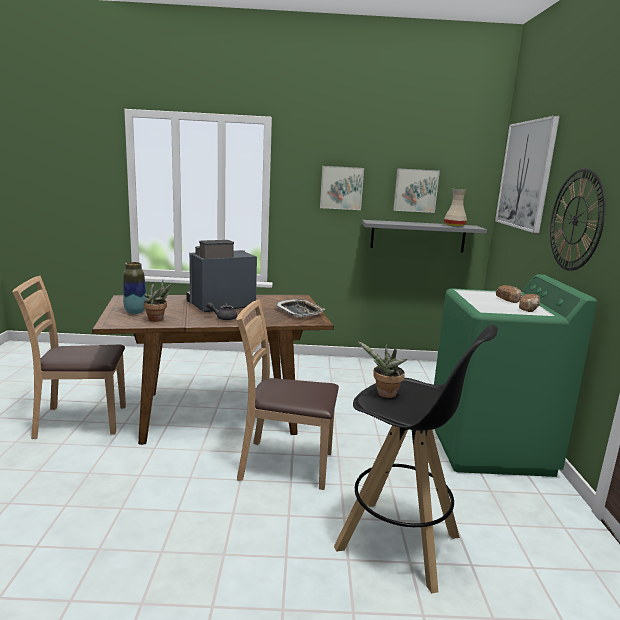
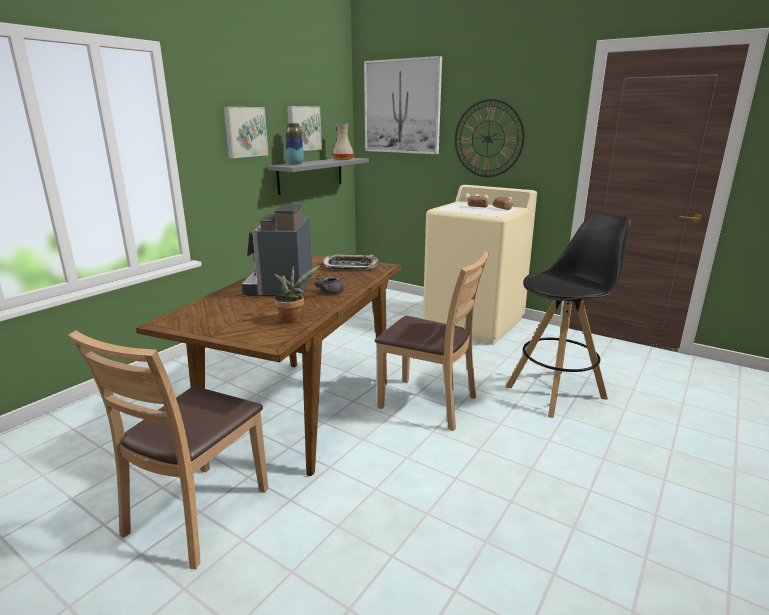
camera: 55 degrees left, 5 degrees up
vase [123,262,147,314] -> vase moved to [286,123,304,165]
brown chair [236,300,339,490] -> brown chair turned 105 degrees counterclockwise [375,251,489,431]
potted plant [357,341,408,398] -> none
green washing machine [434,274,597,477] -> beige washing machine [423,185,537,345]

